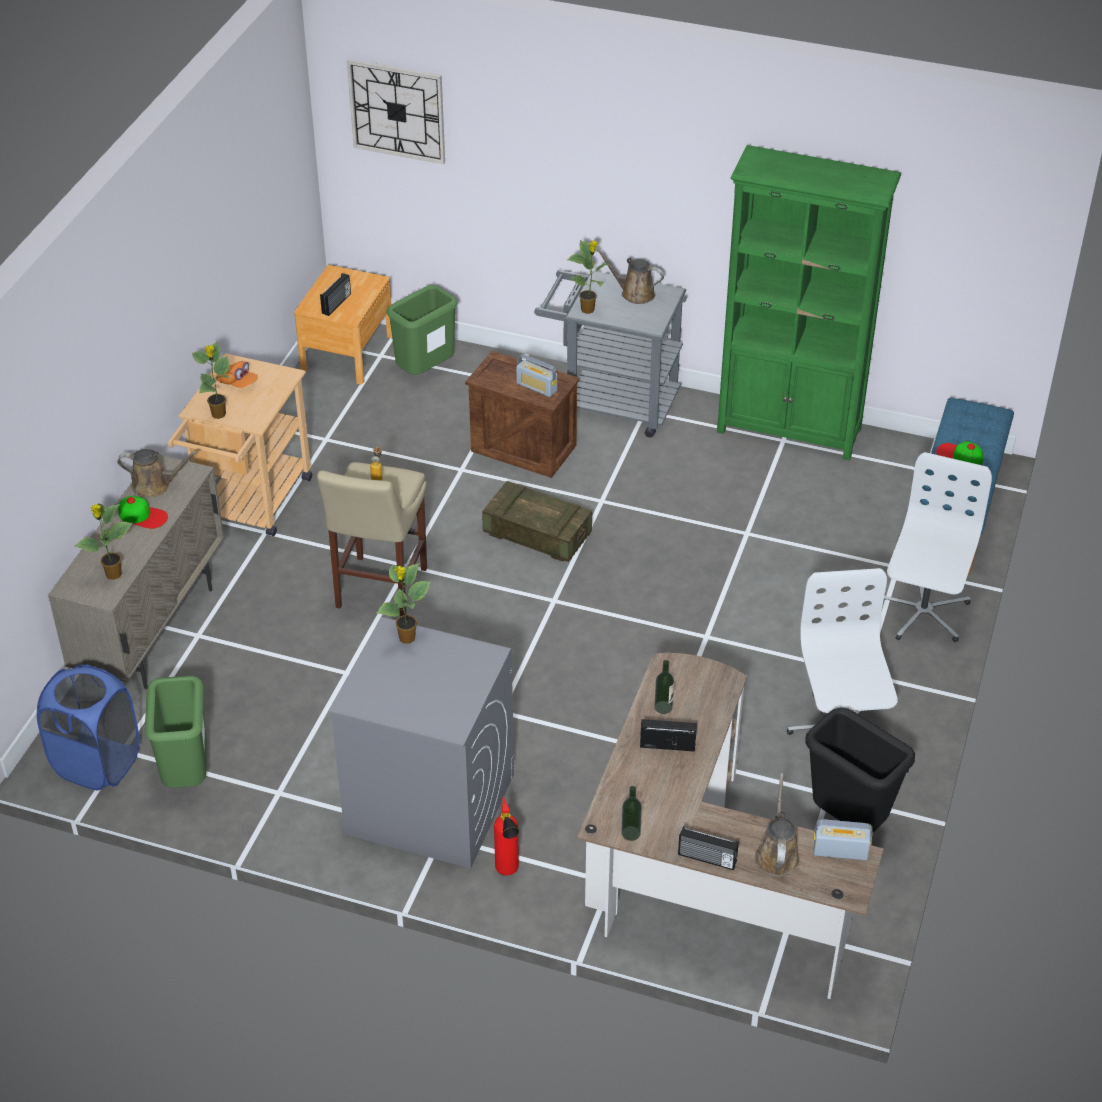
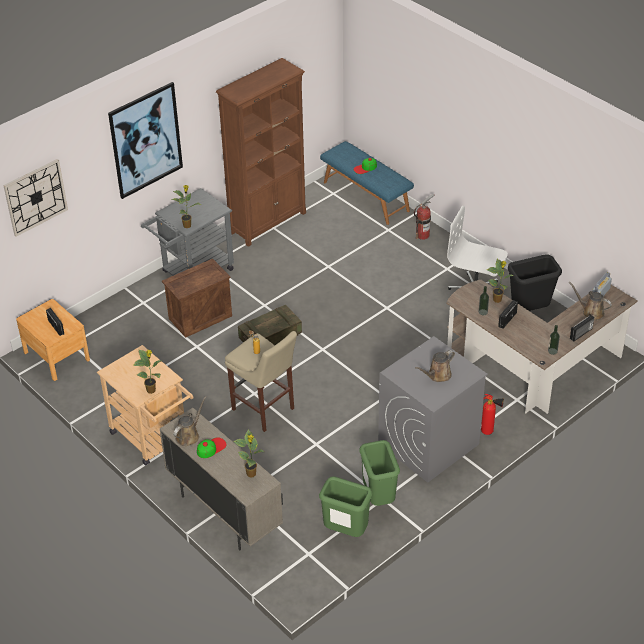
camera: 60 degrees left, 0 degrees up
blue laundry basket [37,664,139,790] -> none
orange cap [216,361,258,388] -> none
potted plant [376,563,431,644] -> potted plant moved to [487,259,513,303]
green trash can [386,285,458,375] -> green trash can moved to [359,440,400,506]
radio [516,354,557,397] -> none
brown watering can [596,247,664,304] -> brown watering can moved to [415,350,455,382]
green bookcase [717,145,901,460] -> brown bookcase [216,58,306,247]
white office chair [884,452,992,642] -> fire extinguisher [414,194,435,240]
none -> picture [108,82,183,199]

